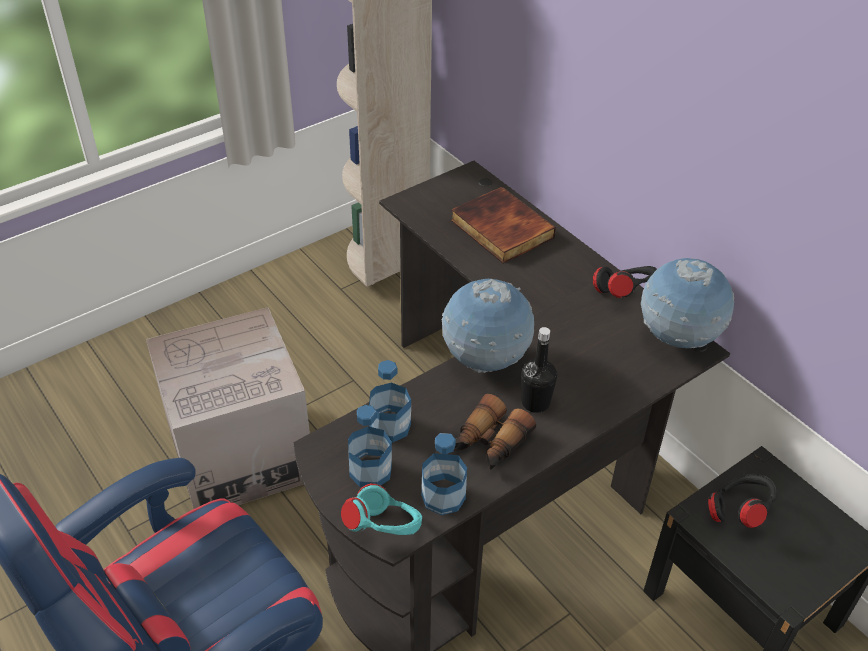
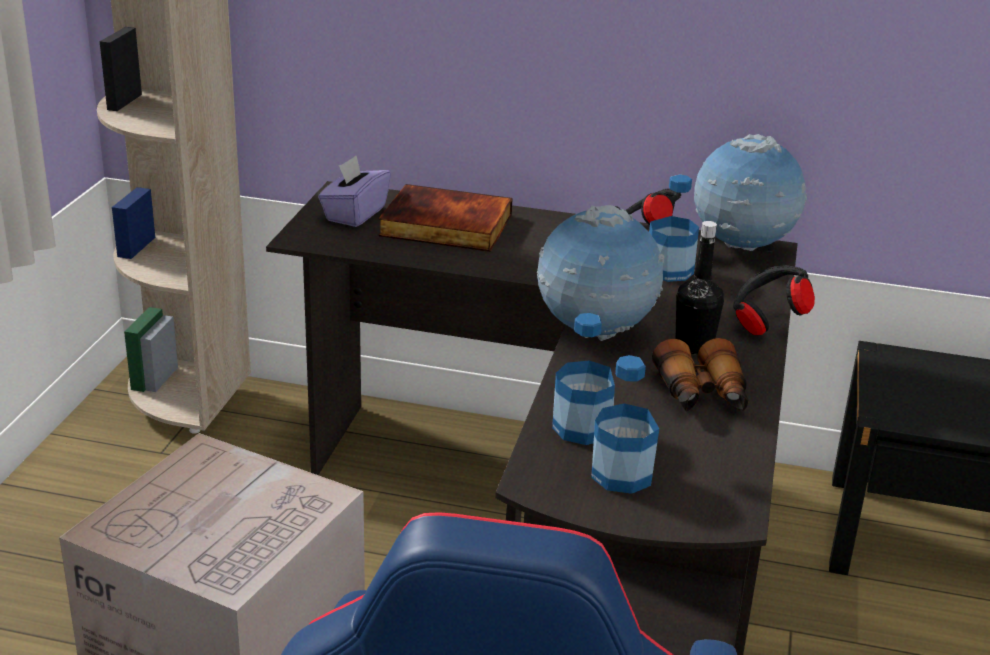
camera: 40 degrees left, 15 degrees down
turquoise headphones [341,483,422,535] -> none
bottle [421,433,467,515] -> bottle moved to [649,174,699,282]
black headphones [708,474,778,528] -> black headphones moved to [733,265,815,335]
none -> purple tissue box [318,156,391,227]

